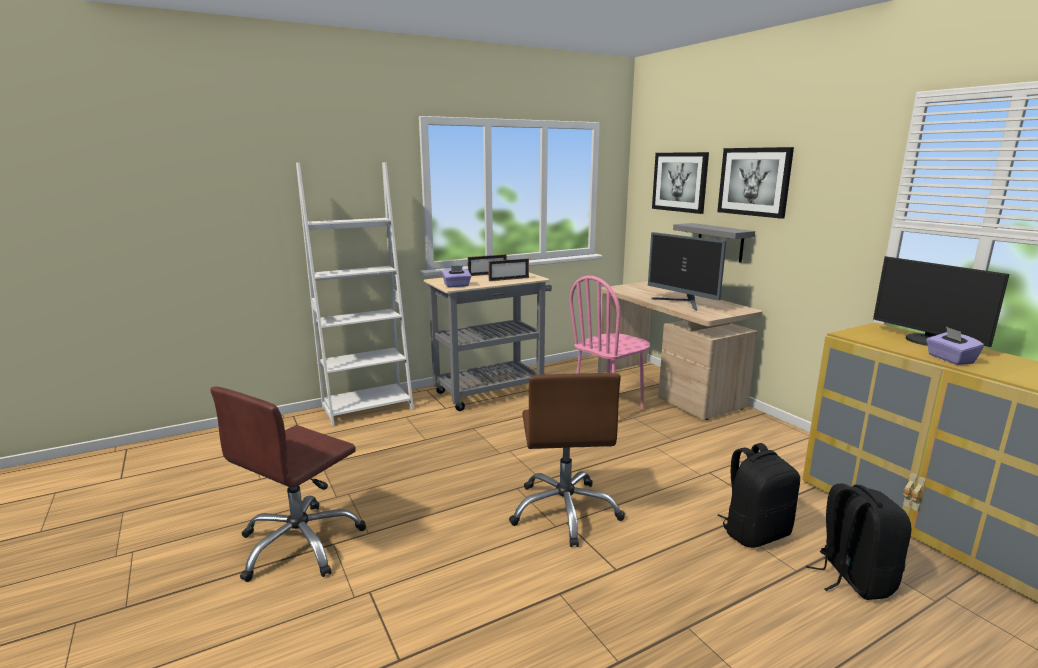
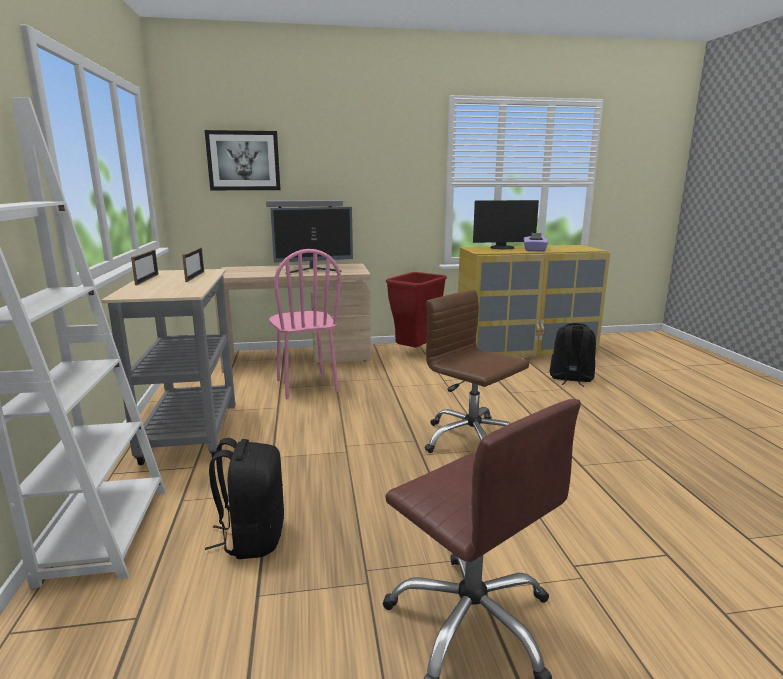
camera: 70 degrees left, 0 degrees up
purple tissue box [442,265,471,287] -> none
brown office chair [509,373,625,547] -> brown office chair turned 150 degrees counterclockwise [425,290,529,453]
picture [717,147,794,219] -> none
black backpack [717,443,800,548] -> black backpack moved to [205,438,284,559]
none -> red trash can [386,272,447,348]

